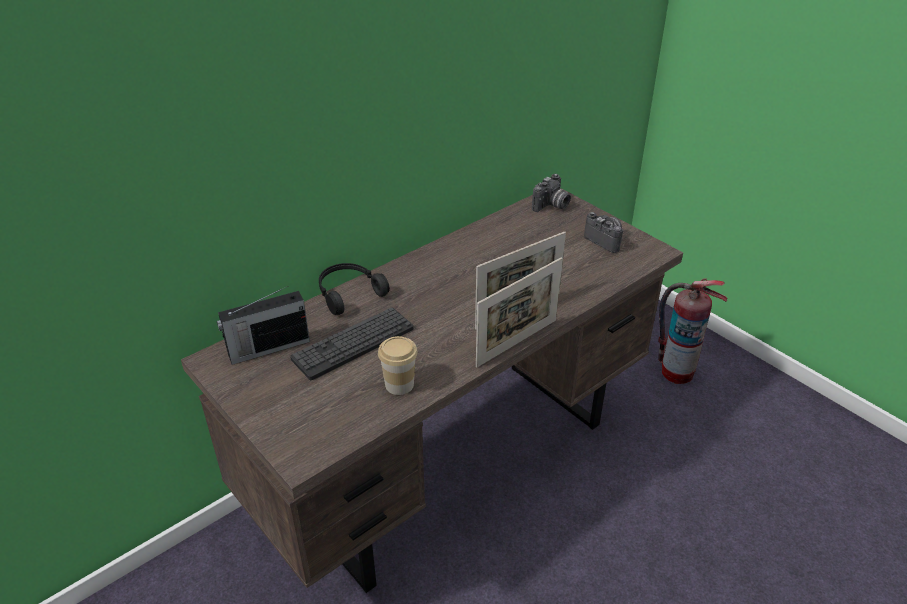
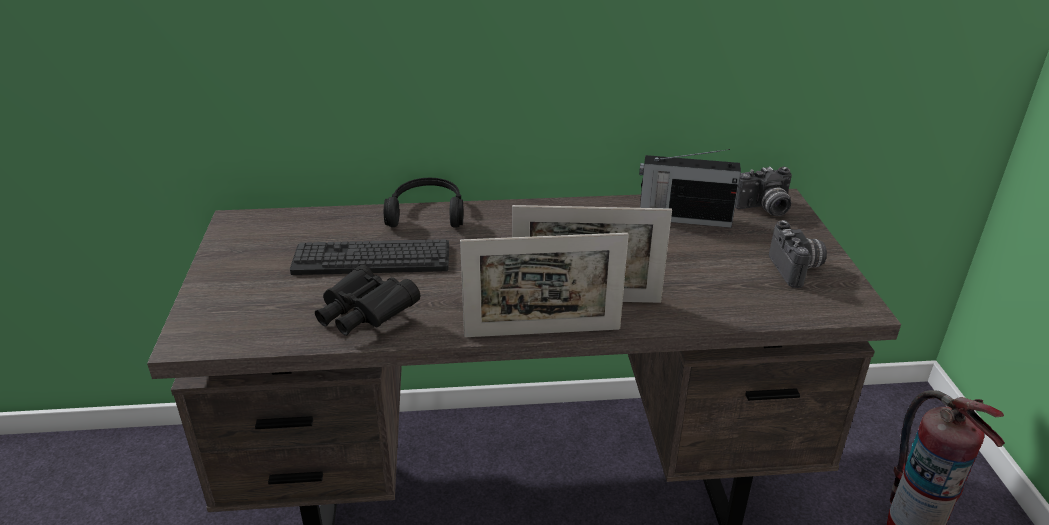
camera: 35 degrees right, 5 degrees down
radio [217,286,310,365] -> radio moved to [639,149,741,228]
cup [378,336,418,395] -> black binoculars [315,265,420,336]

